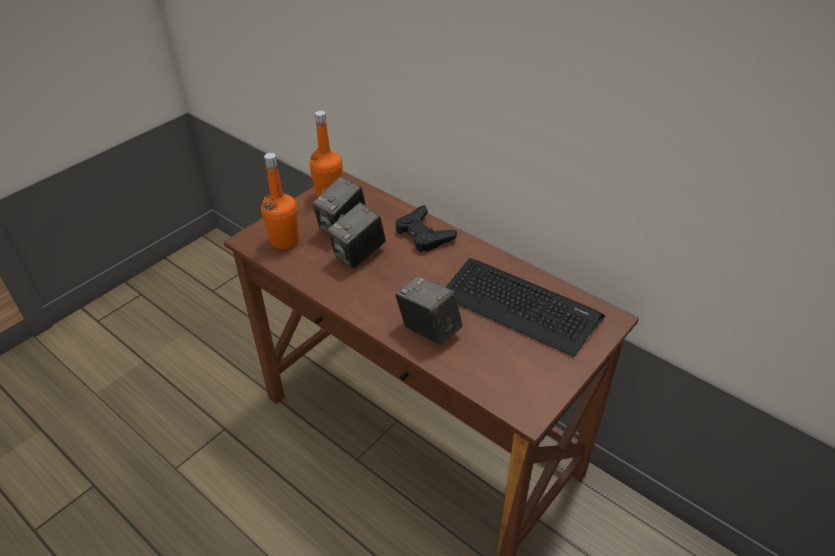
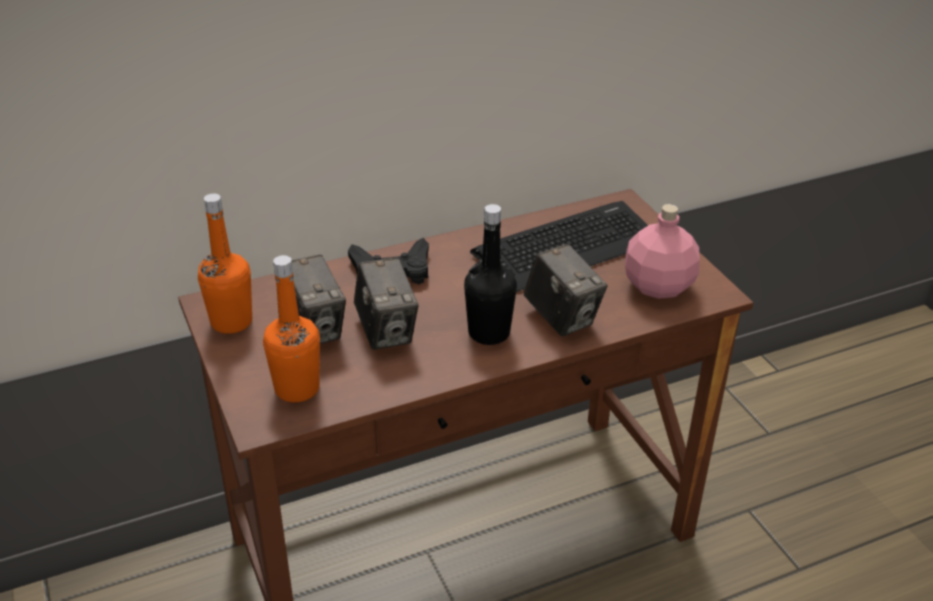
camera: 65 degrees left, 5 degrees down
camera [395,276,463,345] -> camera turned 105 degrees counterclockwise [524,244,607,336]
none -> black bottle [464,204,517,345]
none -> pink bottle [625,204,700,299]

